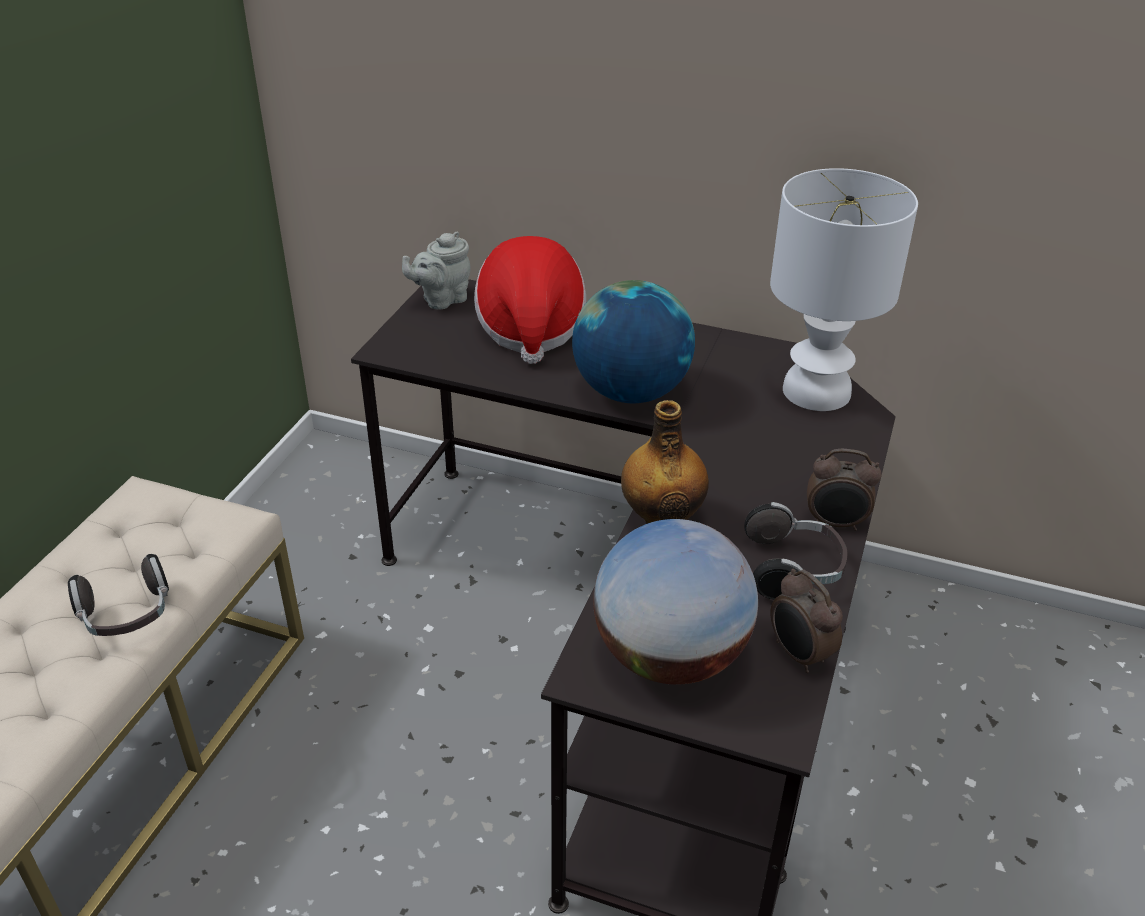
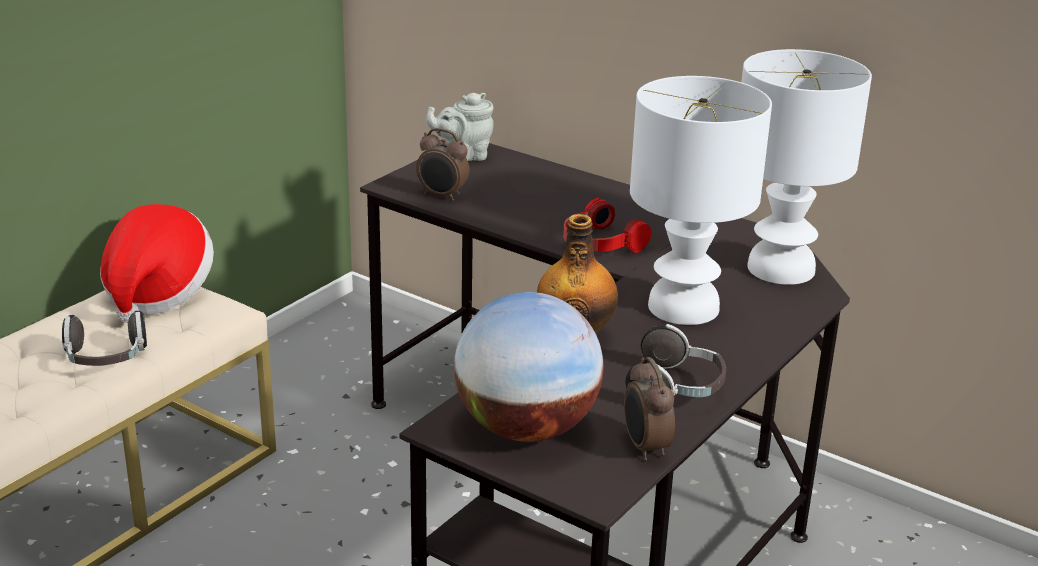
camera: 15 degrees right, 10 degrees down
hat [474,236,586,364] -> hat moved to [100,204,214,323]
globe [572,280,695,403] -> headphones [563,197,652,253]
alarm clock [807,449,882,531] -> alarm clock moved to [416,128,469,201]
none -> white table lamp [630,76,772,325]

